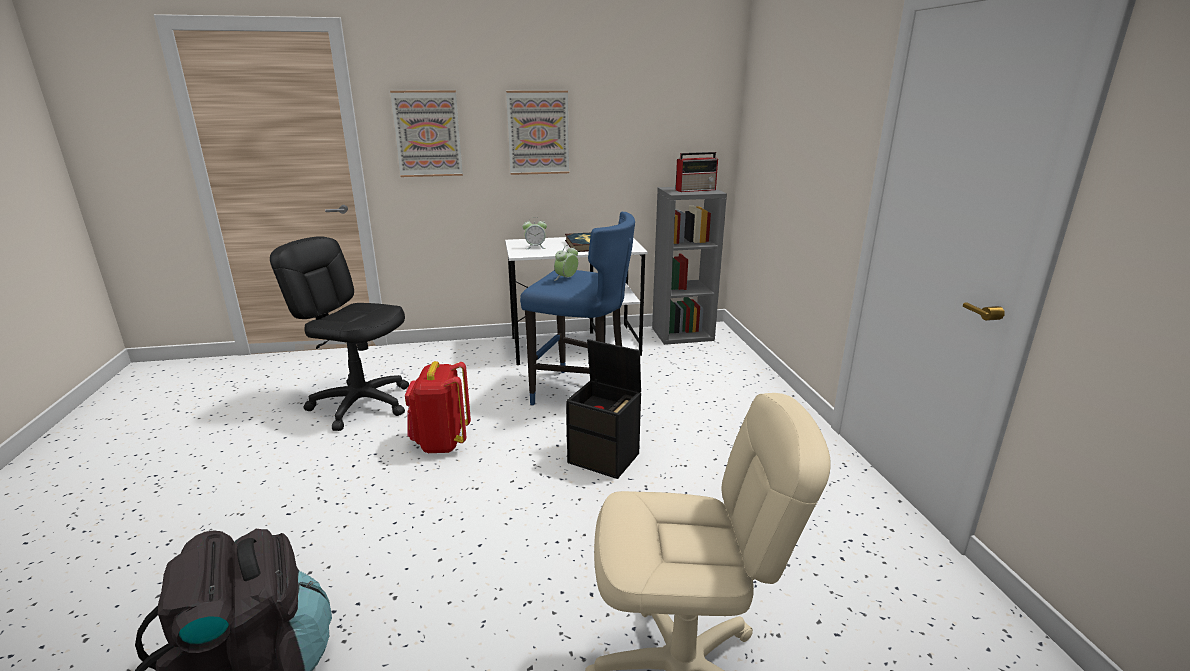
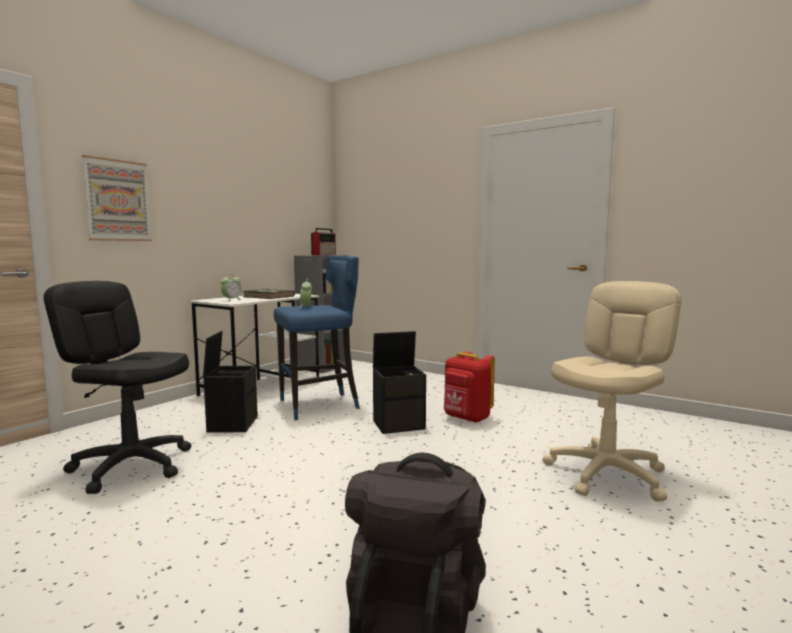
camera: 45 degrees left, 15 degrees down
black office chair [270,236,409,431] -> black office chair turned 45 degrees clockwise [44,281,191,494]
red backpack [405,361,471,453] -> red backpack moved to [444,352,495,423]
picture [506,91,569,175] -> none
none -> black storage box [203,331,258,433]

